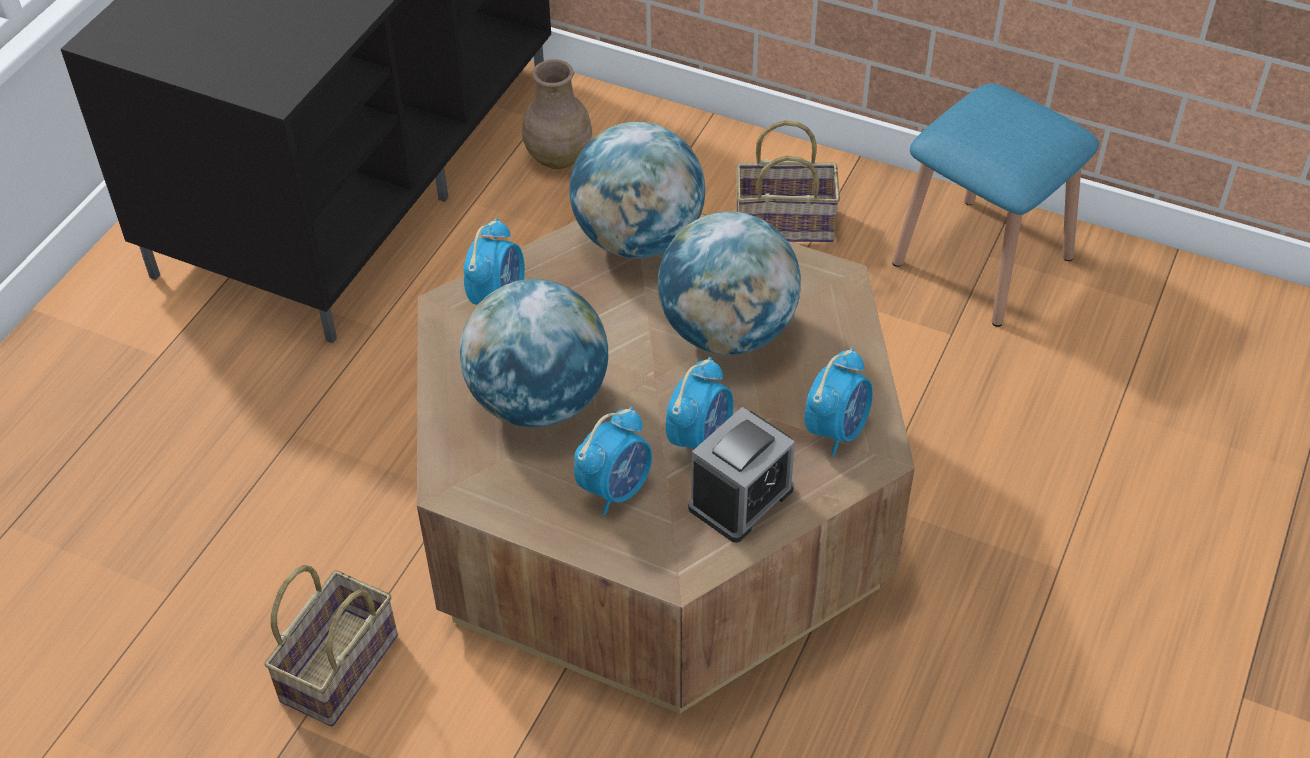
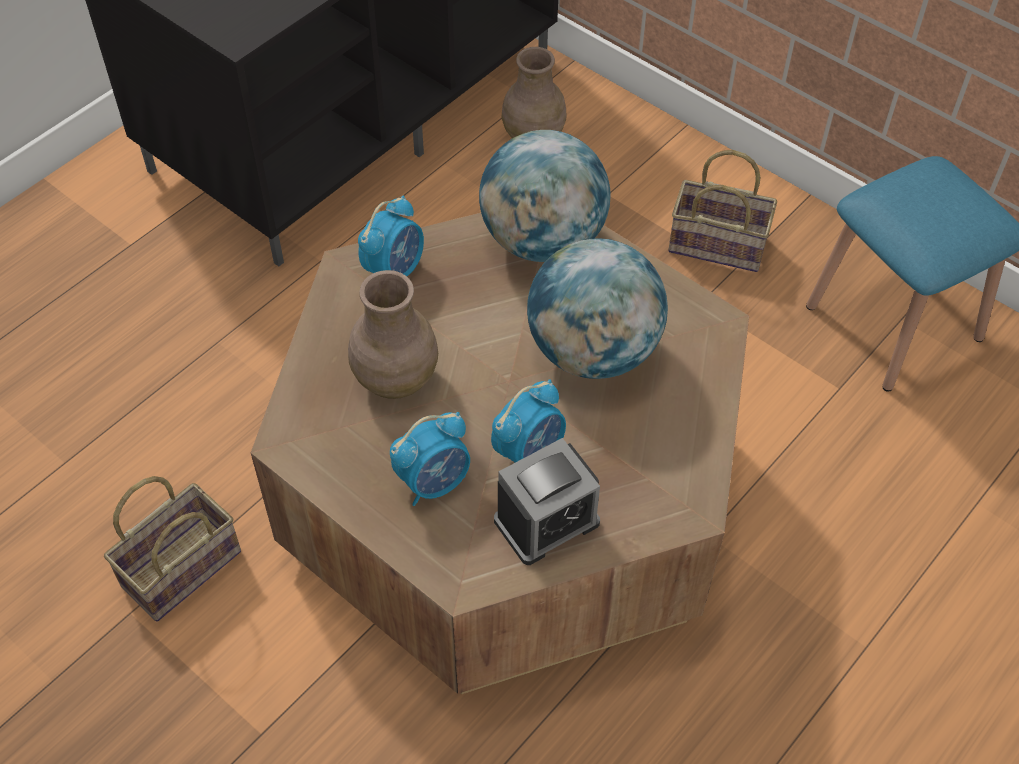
camera: 15 degrees right, 5 degrees up
globe [459,279,608,427] -> brown vase [348,270,438,399]
alarm clock [805,347,873,456] -> none

